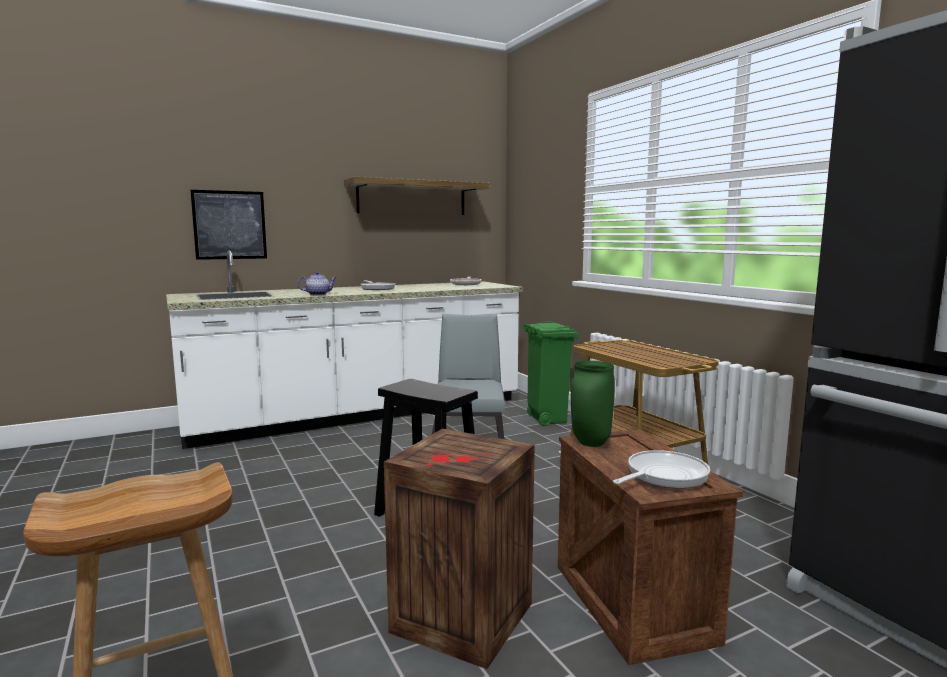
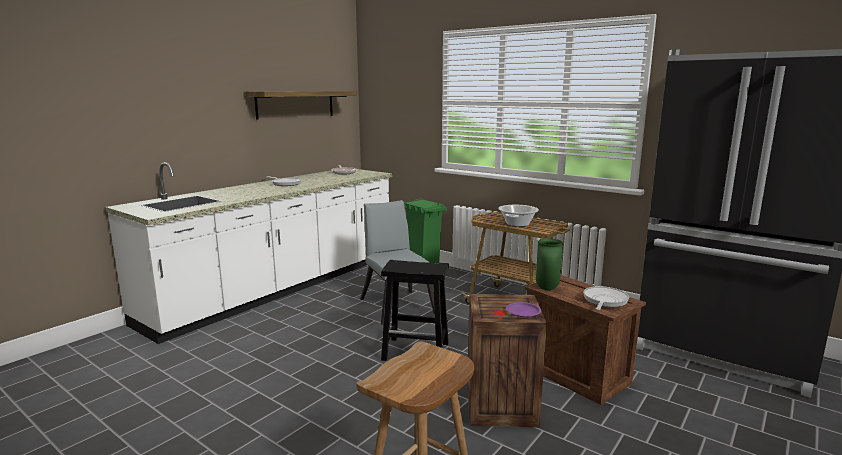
camera: 25 degrees left, 5 degrees up
picture [190,190,267,260] -> none
teapot [297,272,337,295] -> none
none -> cooking pot [498,205,539,227]
none -> purple plate [506,302,541,317]

